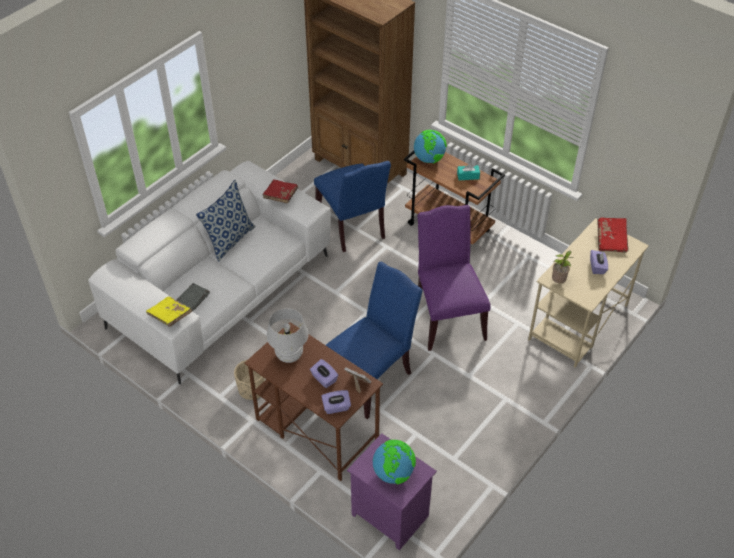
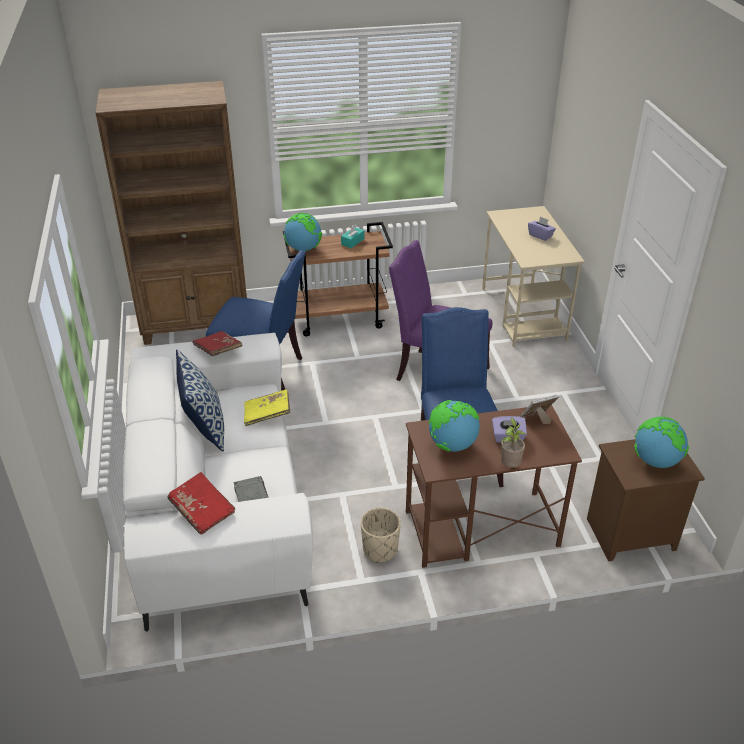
camera: 50 degrees left, 10 degrees down
yellow book [146,297,192,327] -> yellow book moved to [244,389,290,426]
white table lamp [266,309,308,363] -> globe [429,400,480,452]
purple tissue box [321,390,351,414] -> none
purple nightstand [347,433,437,550] -> brown nightstand [587,439,705,561]
potted plant [552,251,573,283] -> potted plant moved to [501,417,527,467]
red book [597,218,629,252] -> red book moved to [167,472,235,535]

